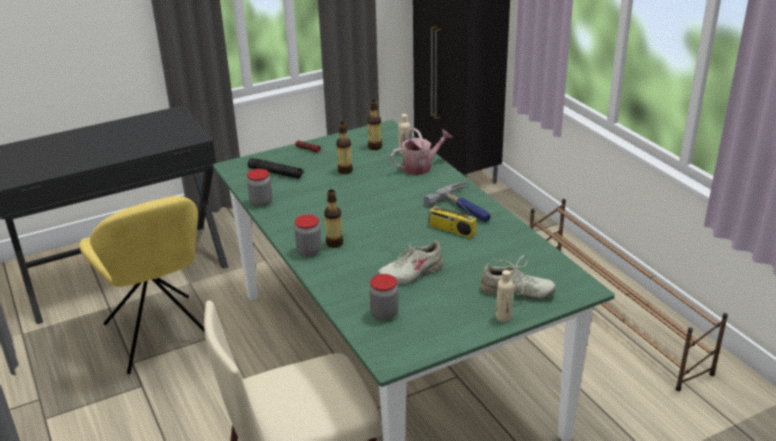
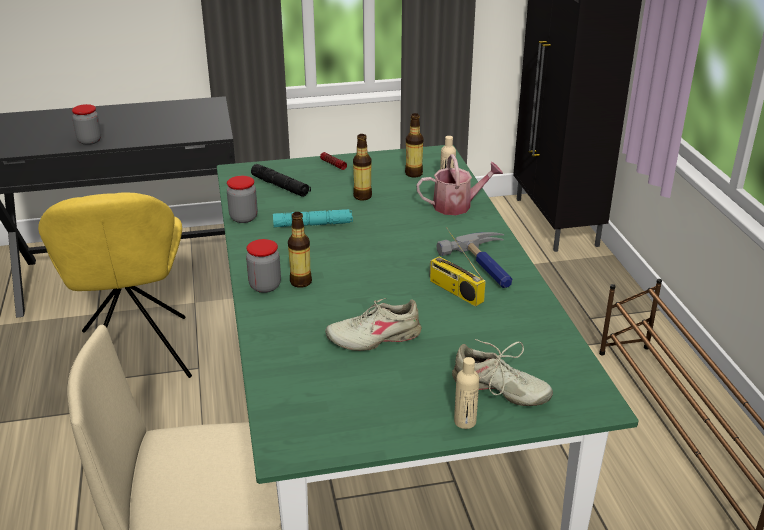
camera: 15 degrees right, 0 degrees up
jar [369,274,399,321] -> jar moved to [72,104,101,145]
none -> turquoise flashlight [273,209,353,227]

